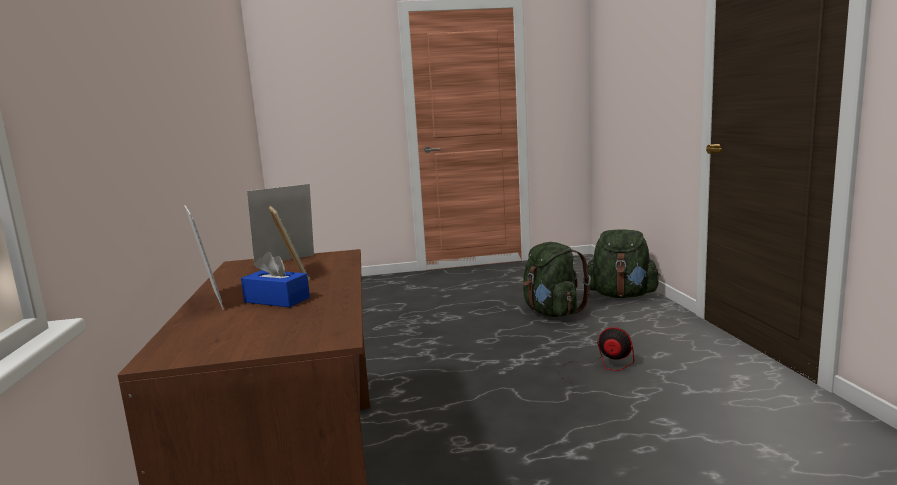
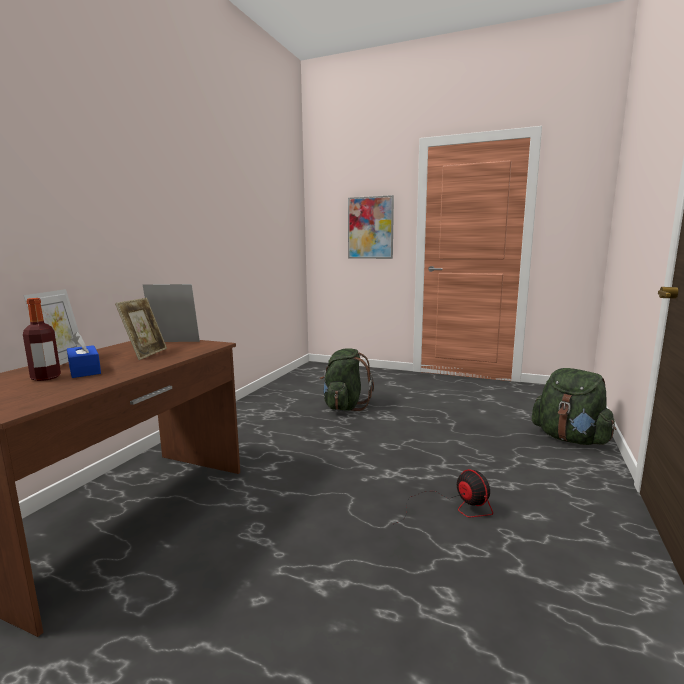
camera: 30 degrees right, 0 degrees up
green backpack [523,242,591,317] -> green backpack moved to [319,348,374,411]
none -> bottle [23,298,61,381]
none -> picture [348,195,394,259]

